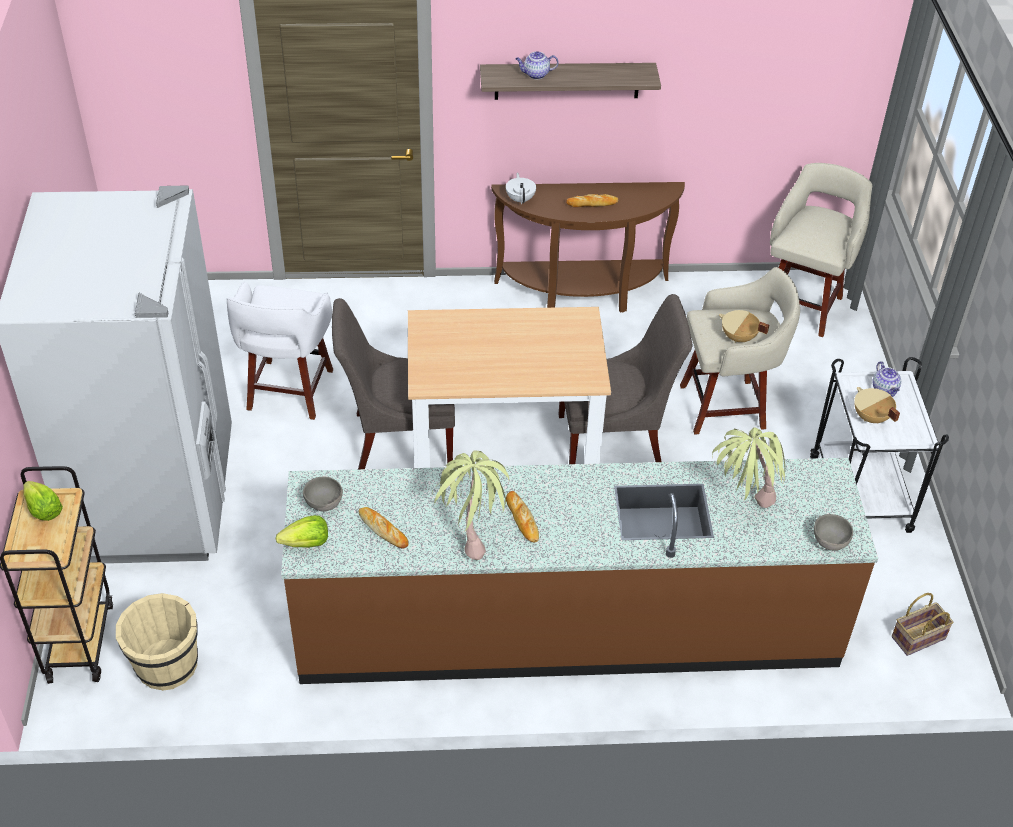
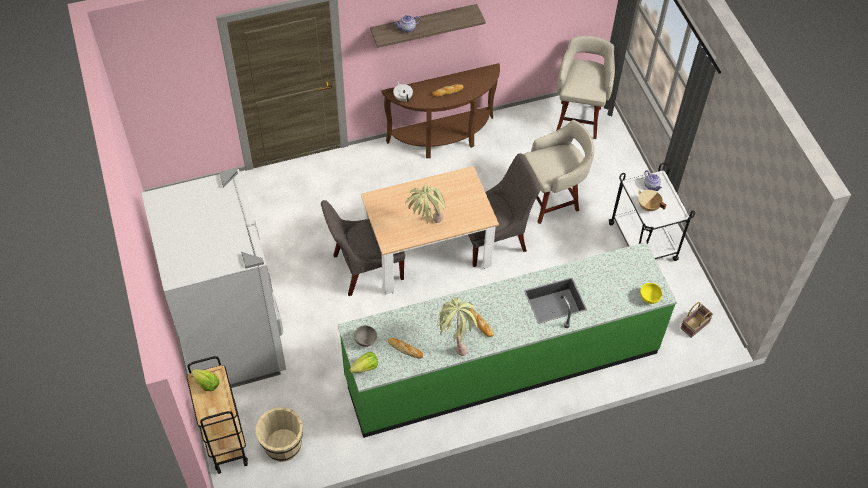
camera: 15 degrees left, 10 degrees up
white stool [227,282,333,420] -> none
brown counter [281,458,878,684] -> green counter [338,242,677,438]
potted plant [712,427,785,508] -> potted plant moved to [405,185,445,224]
beige cooking pot [719,310,769,343] -> none
grey bowl [814,514,853,551] -> yellow bowl [640,283,662,304]

